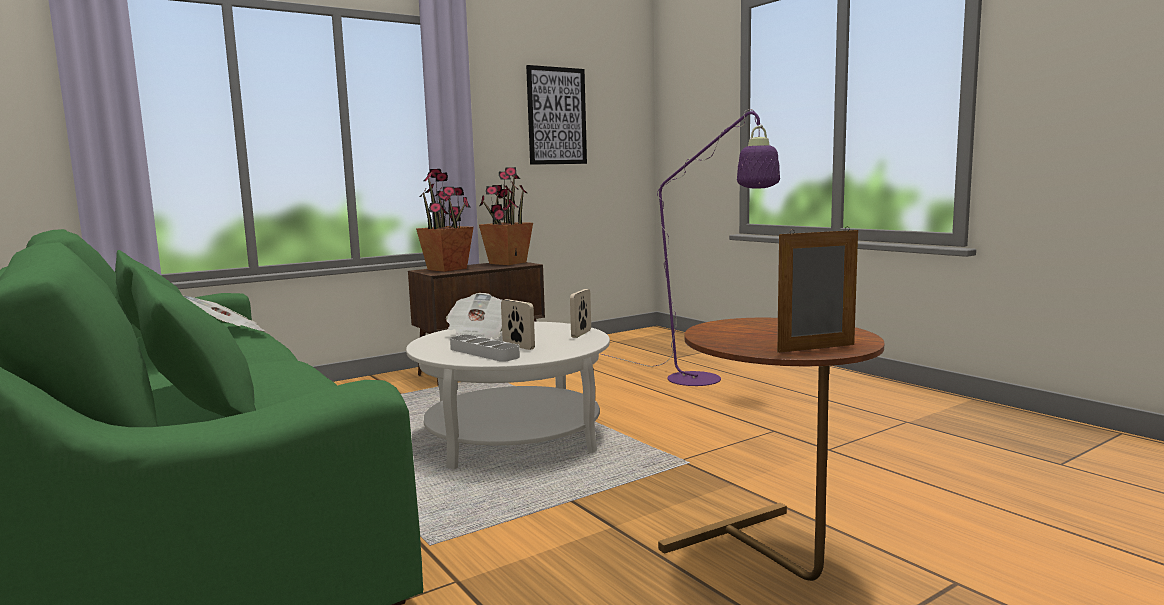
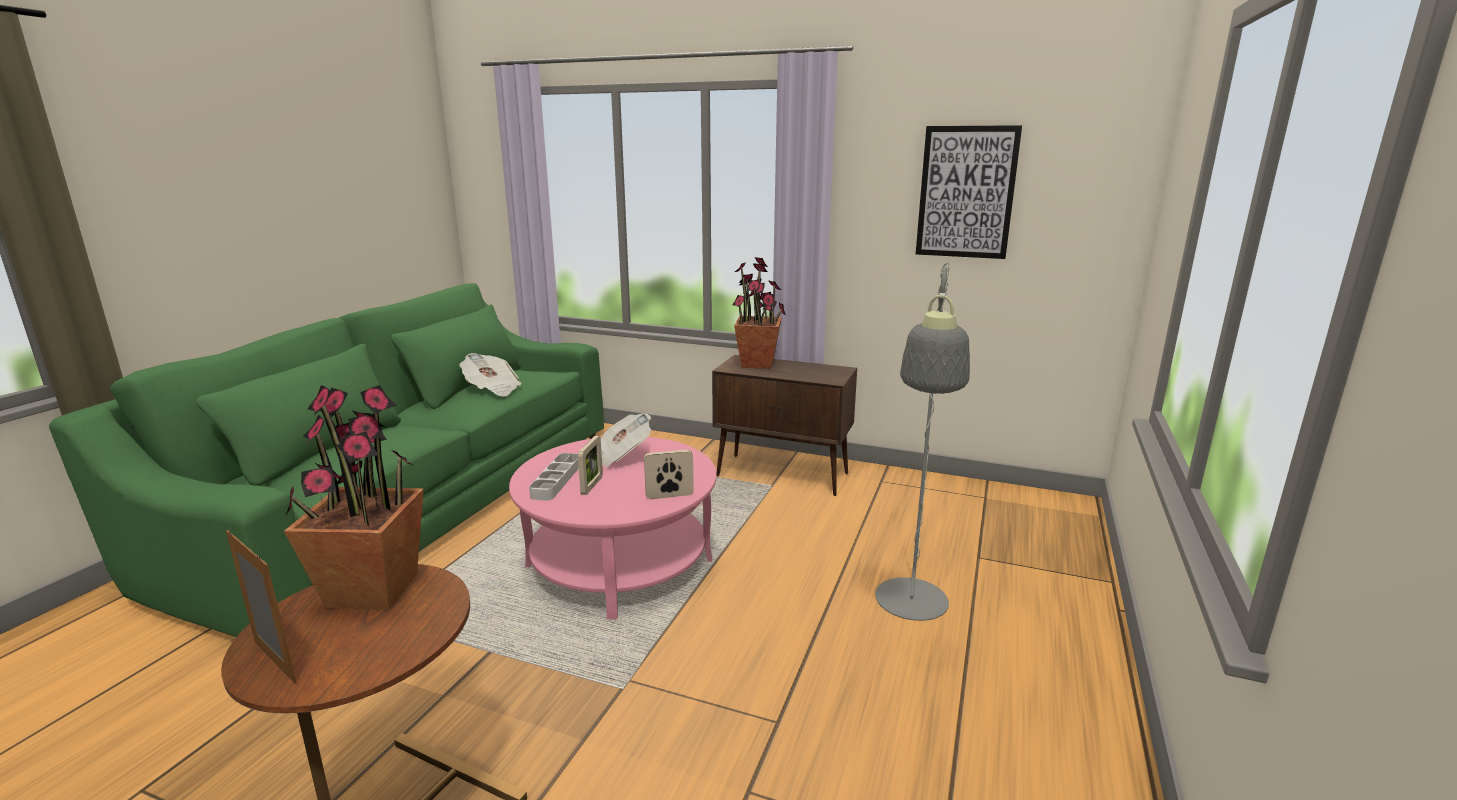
camera: 55 degrees right, 10 degrees up
white coffee table [406,322,610,469] -> pink coffee table [509,437,716,620]
potted plant [479,167,533,265] -> potted plant moved to [284,385,424,610]
purple floor lamp [601,109,780,386] -> grey floor lamp [875,263,970,621]

